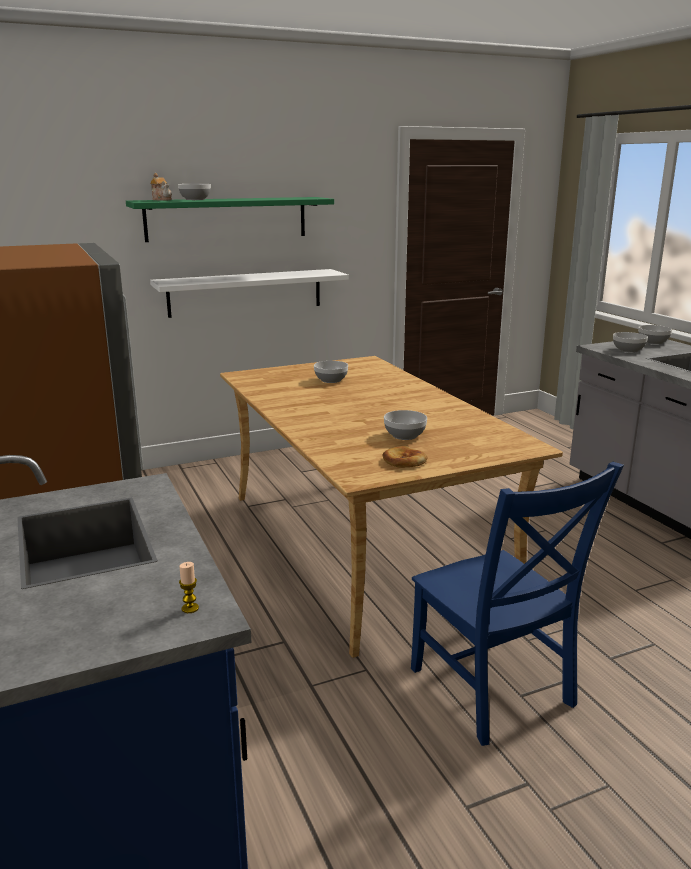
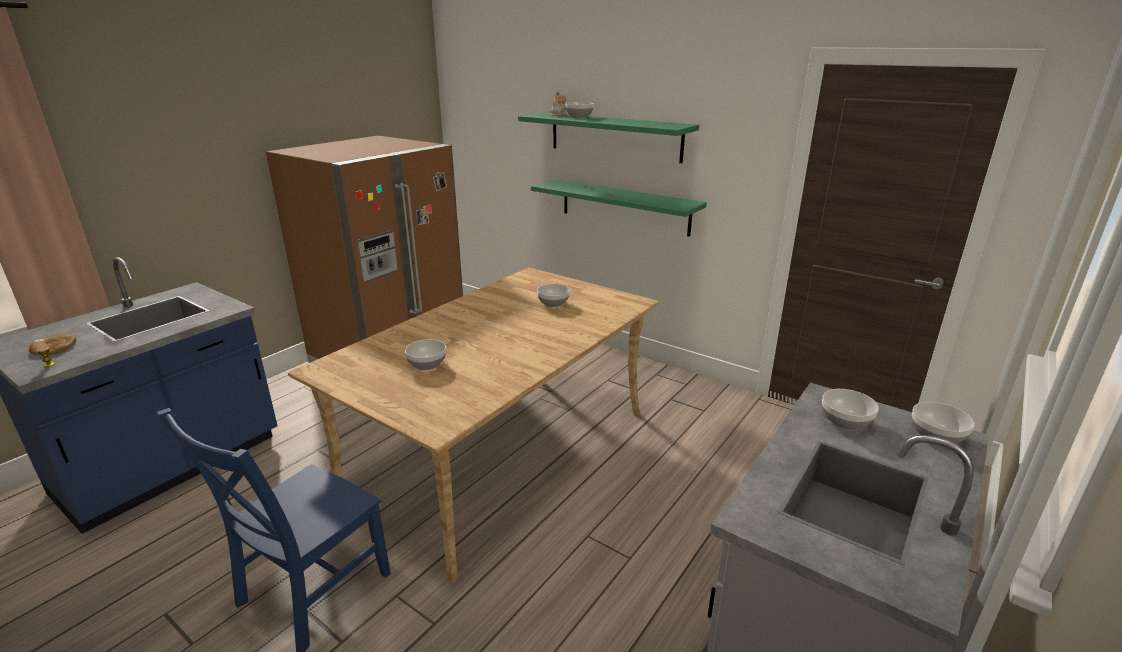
camera: 60 degrees right, 5 degrees up
white shelf [150,269,349,318] -> green shelf [531,179,707,237]
bread [382,446,428,468] -> bread moved to [29,334,76,356]

